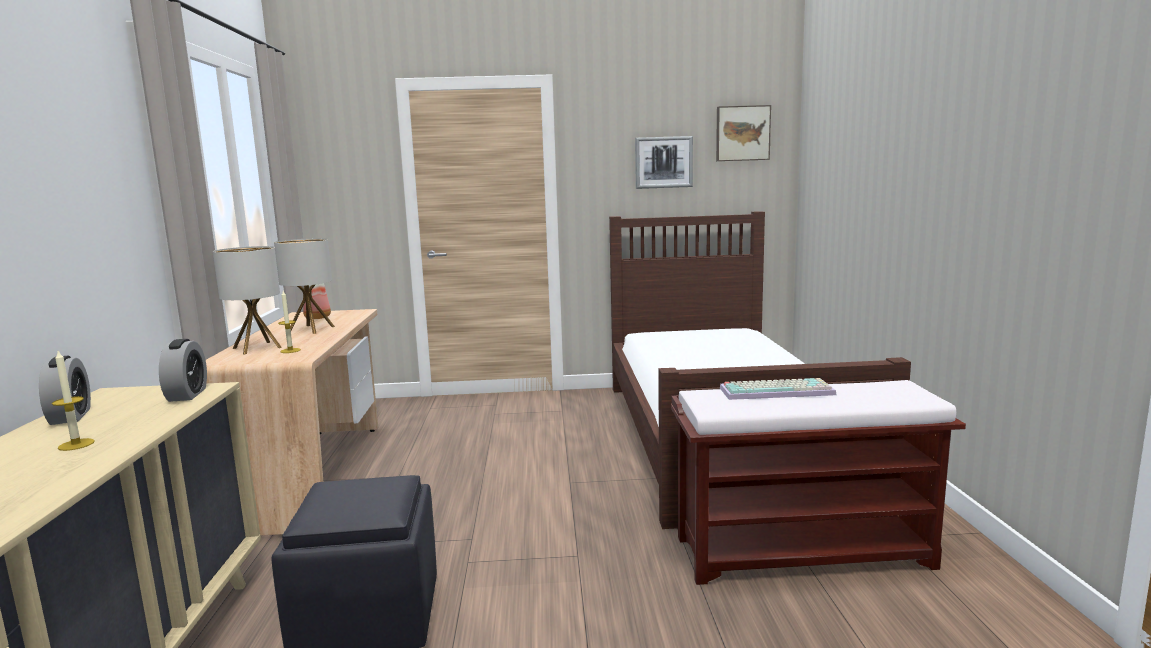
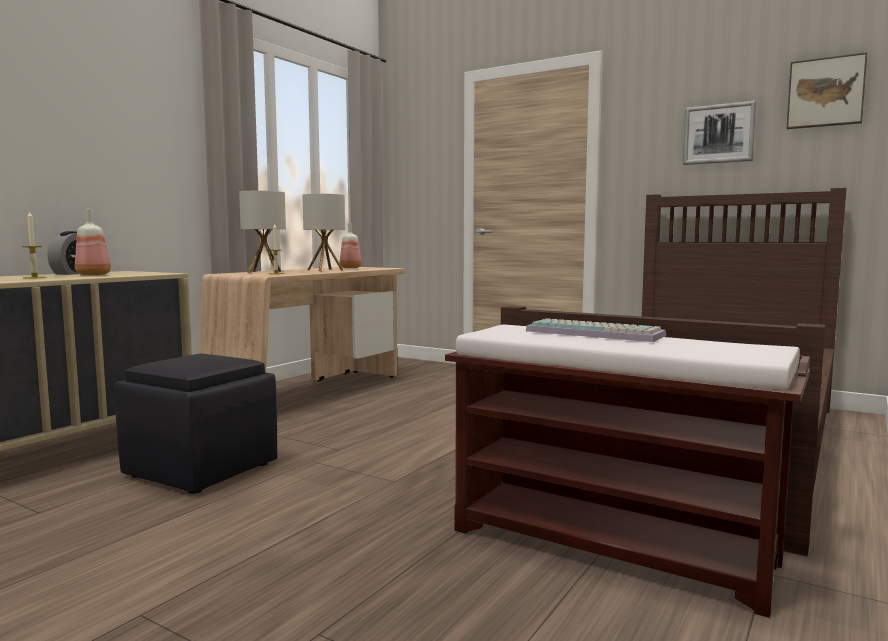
camera: 35 degrees right, 5 degrees down
alarm clock [159,339,207,402] -> none
none -> bottle [75,209,111,275]

